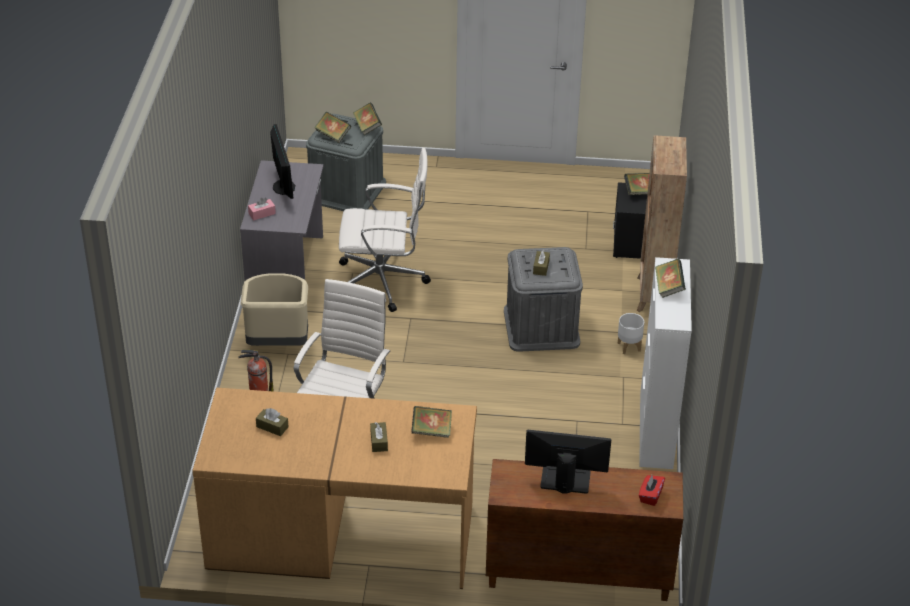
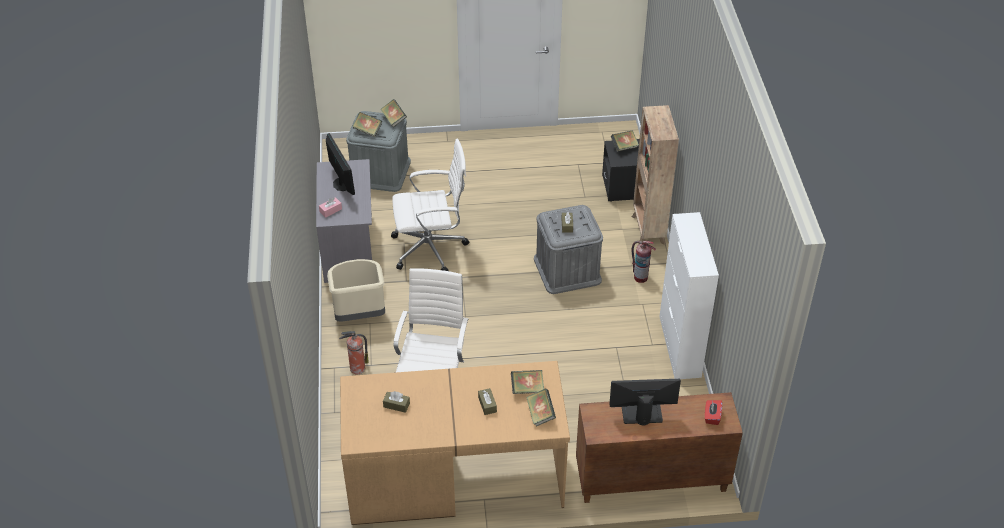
camera: 10 degrees left, 5 degrees up
white planter [618,313,644,355] -> fire extinguisher [631,240,656,283]
book [655,259,686,298] -> book moved to [526,389,556,427]

